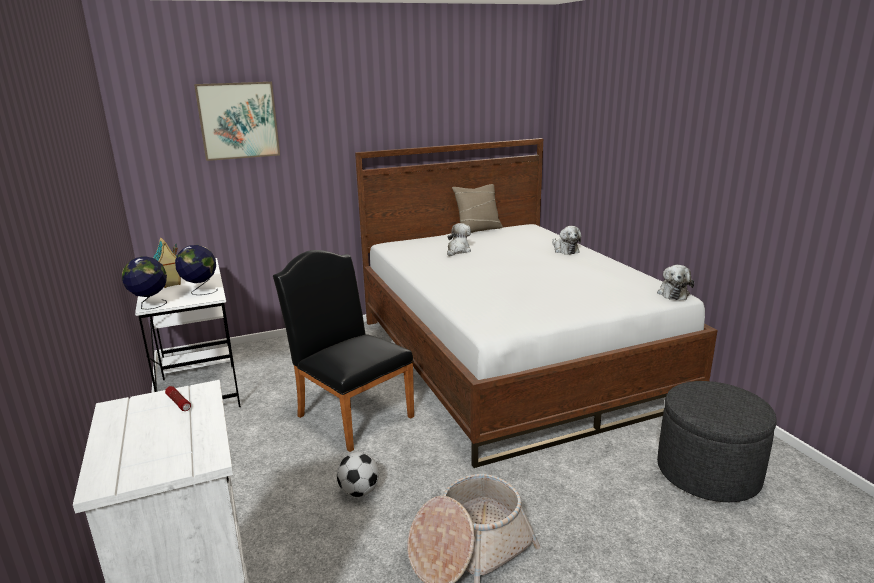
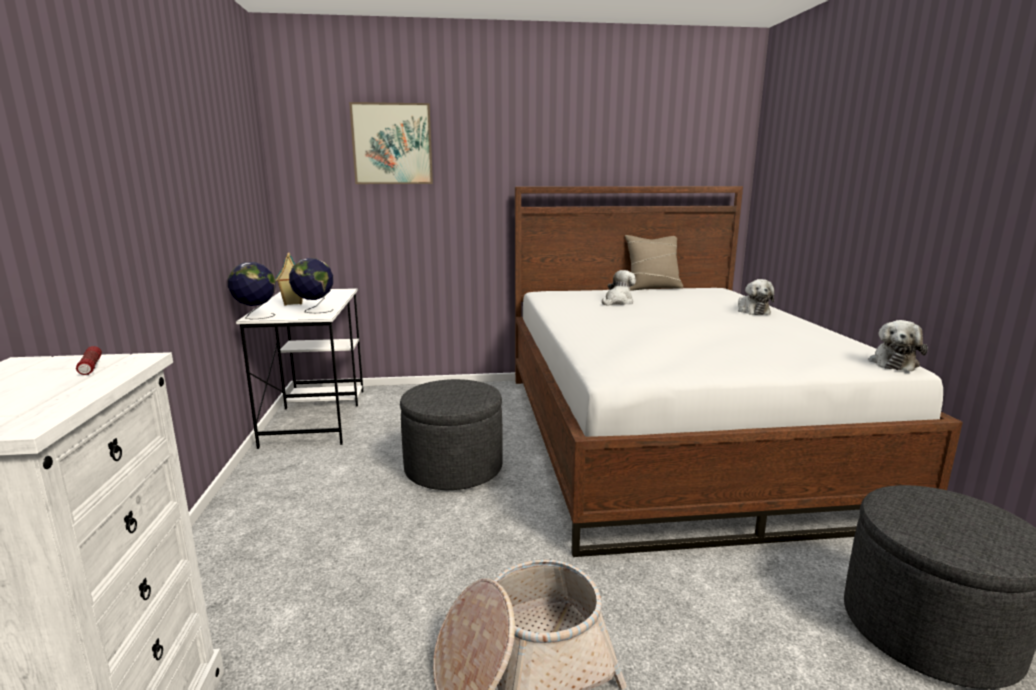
camera: 15 degrees right, 5 degrees down
black chair [273,250,414,452] -> grey ottoman [400,379,503,490]
football [337,452,379,497] -> none

